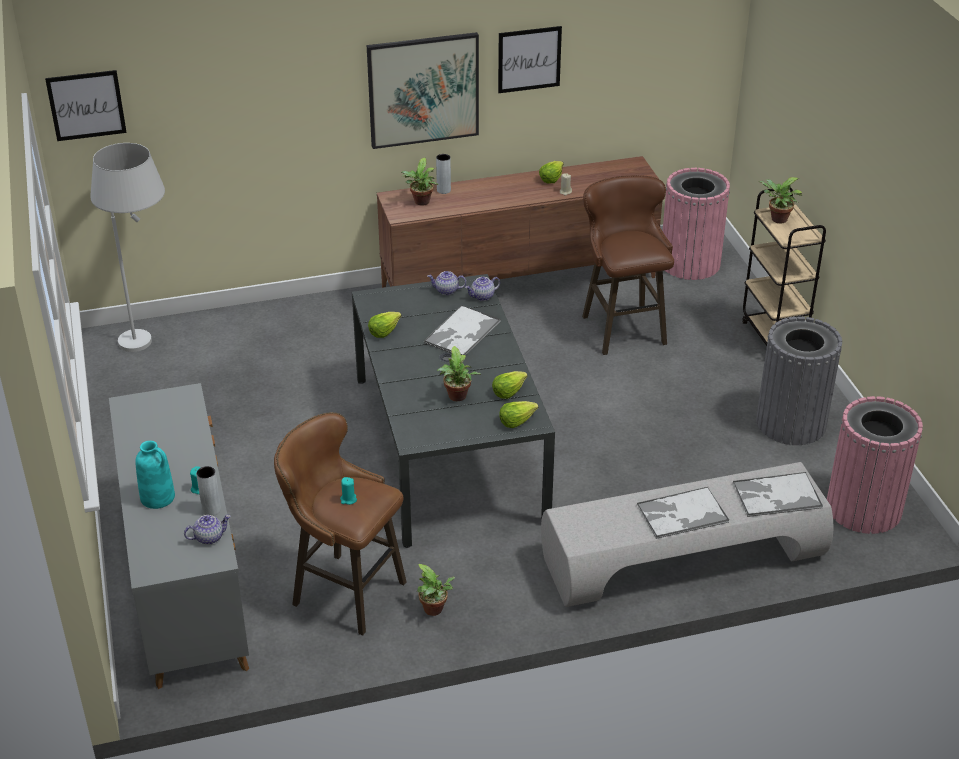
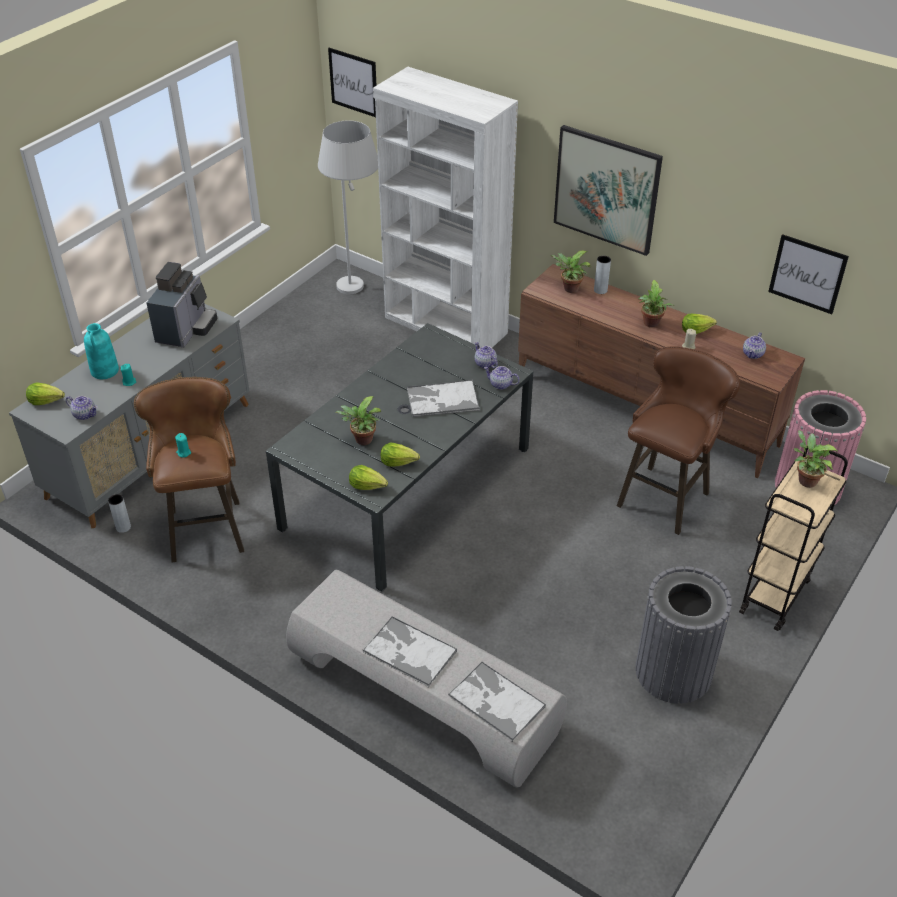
camera: 50 degrees right, 5 degrees up
grey vase [196,466,221,516] -> grey vase moved to [108,494,131,533]
lettuce [368,312,401,338] -> lettuce moved to [26,382,65,405]
potted plant [417,564,455,616] -> potted plant moved to [638,280,675,327]
picture [498,26,562,93] -> picture moved to [768,234,849,314]
pink trash can [827,396,923,534] -> none
none -> coffee machine [147,262,217,348]
none -> white bookcase [373,67,518,348]
none -> teapot [743,332,766,359]

